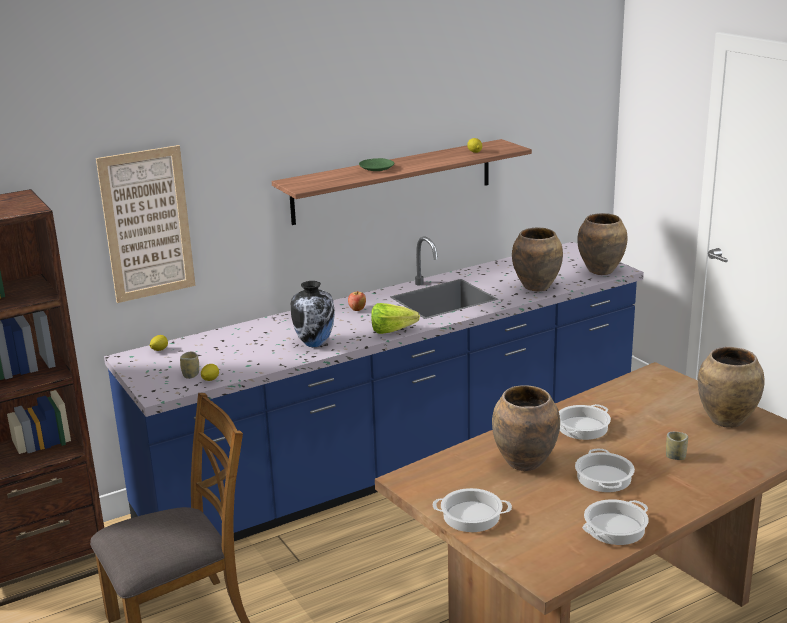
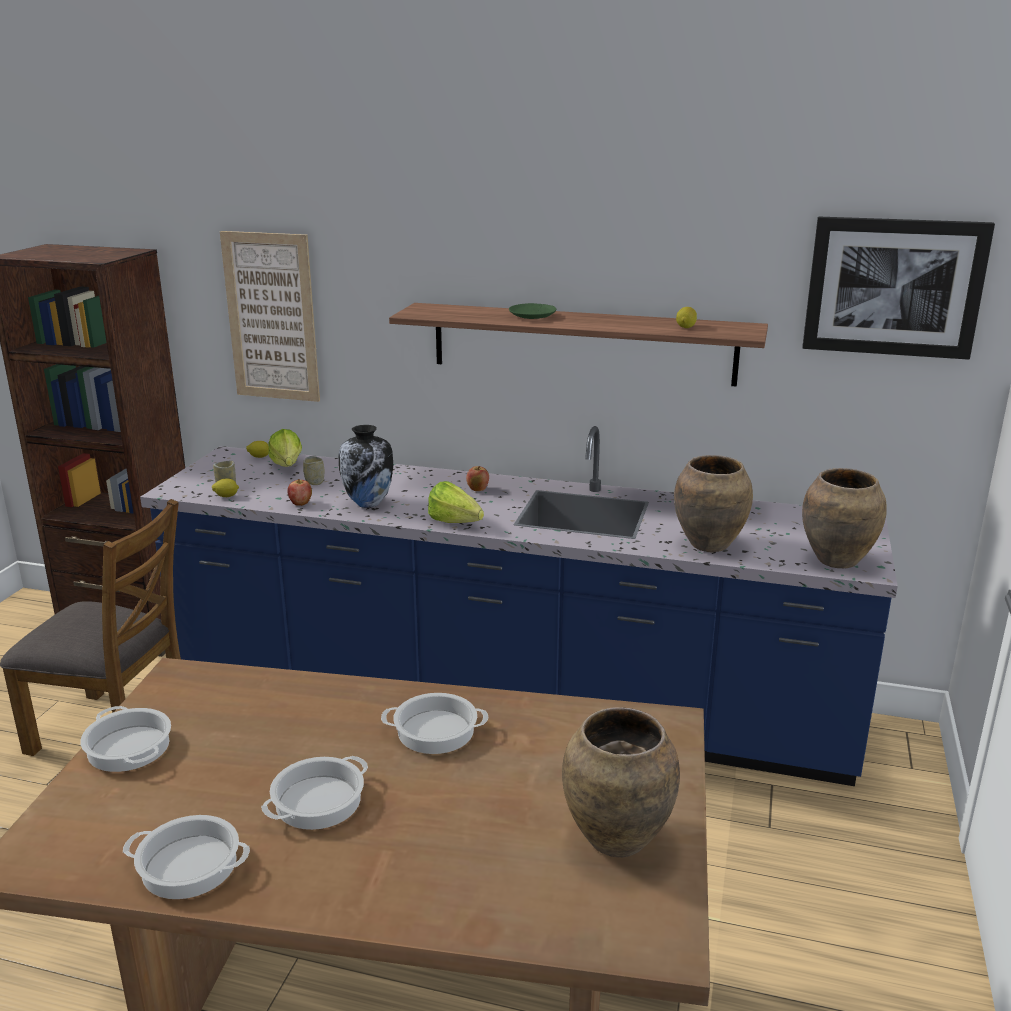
camera: 45 degrees right, 0 degrees up
brown vase [492,385,560,471] -> none
cup [666,432,688,460] -> cup moved to [303,456,324,485]
none -> lettuce [268,429,302,467]
none -> apple [287,479,312,506]
none -> picture [802,217,995,360]

